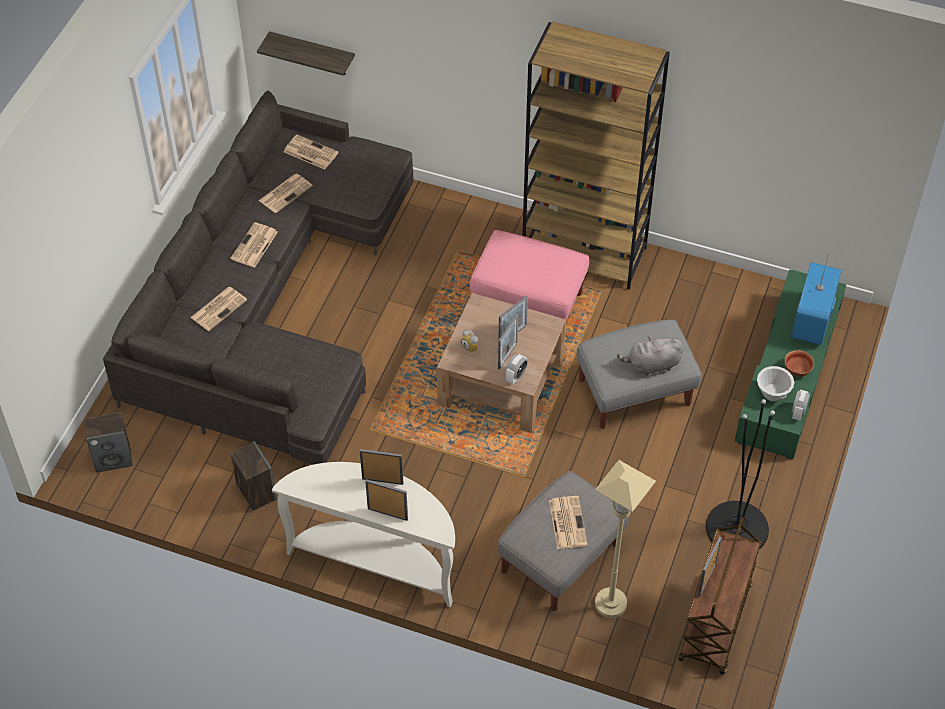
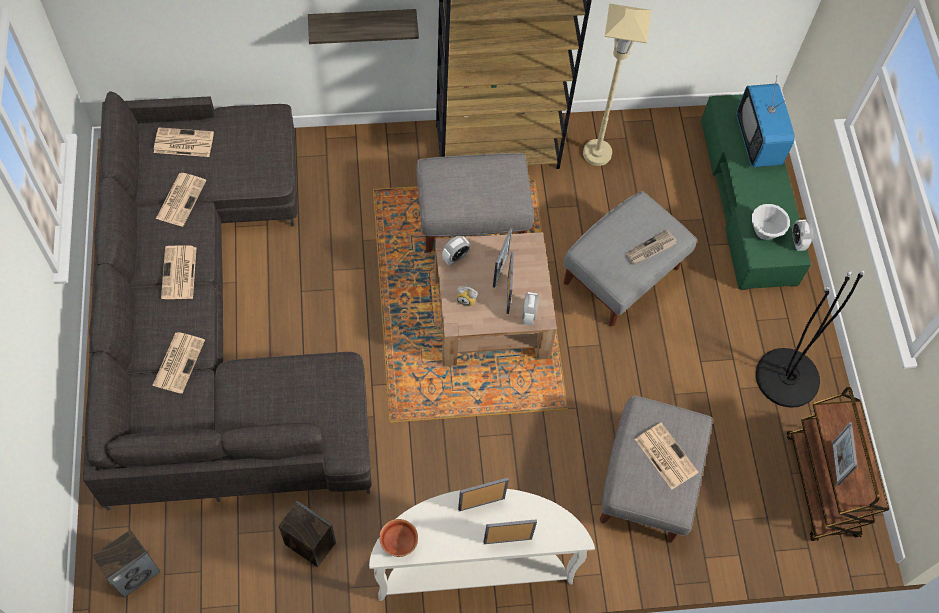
camera: 30 degrees left, 10 degrees up
shelf [257,31,355,76] -> shelf moved to [308,9,419,44]
pink ottoman [470,230,589,319] -> grey ottoman [416,153,534,252]
beige floor lamp [595,460,656,618] -> beige floor lamp moved to [583,3,651,166]
grey plush toy [617,336,683,376] -> newspaper [625,229,677,265]
bowl [784,350,814,377] -> bowl moved to [379,519,418,557]
none -> alarm clock [442,236,470,266]

